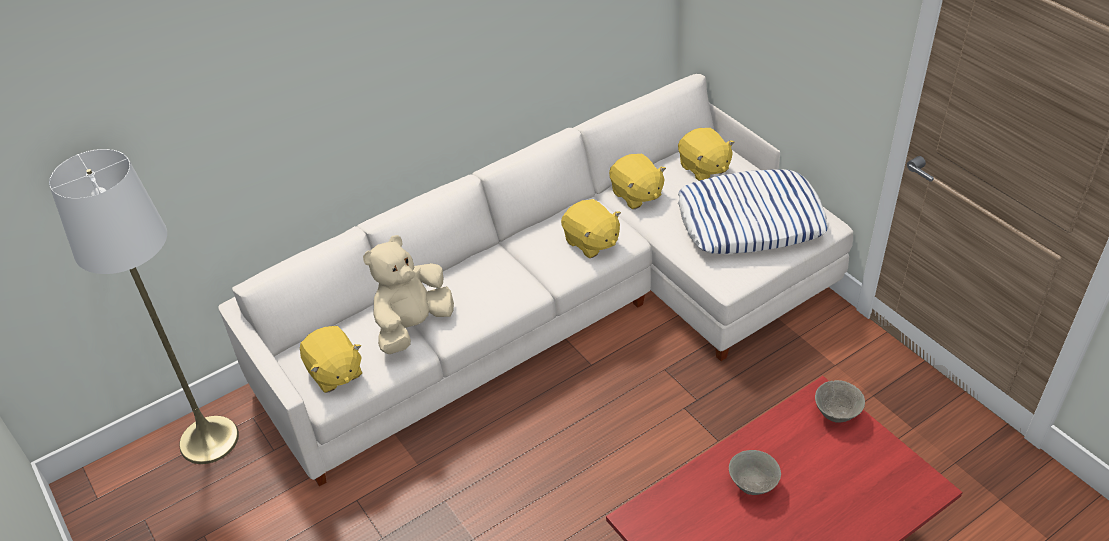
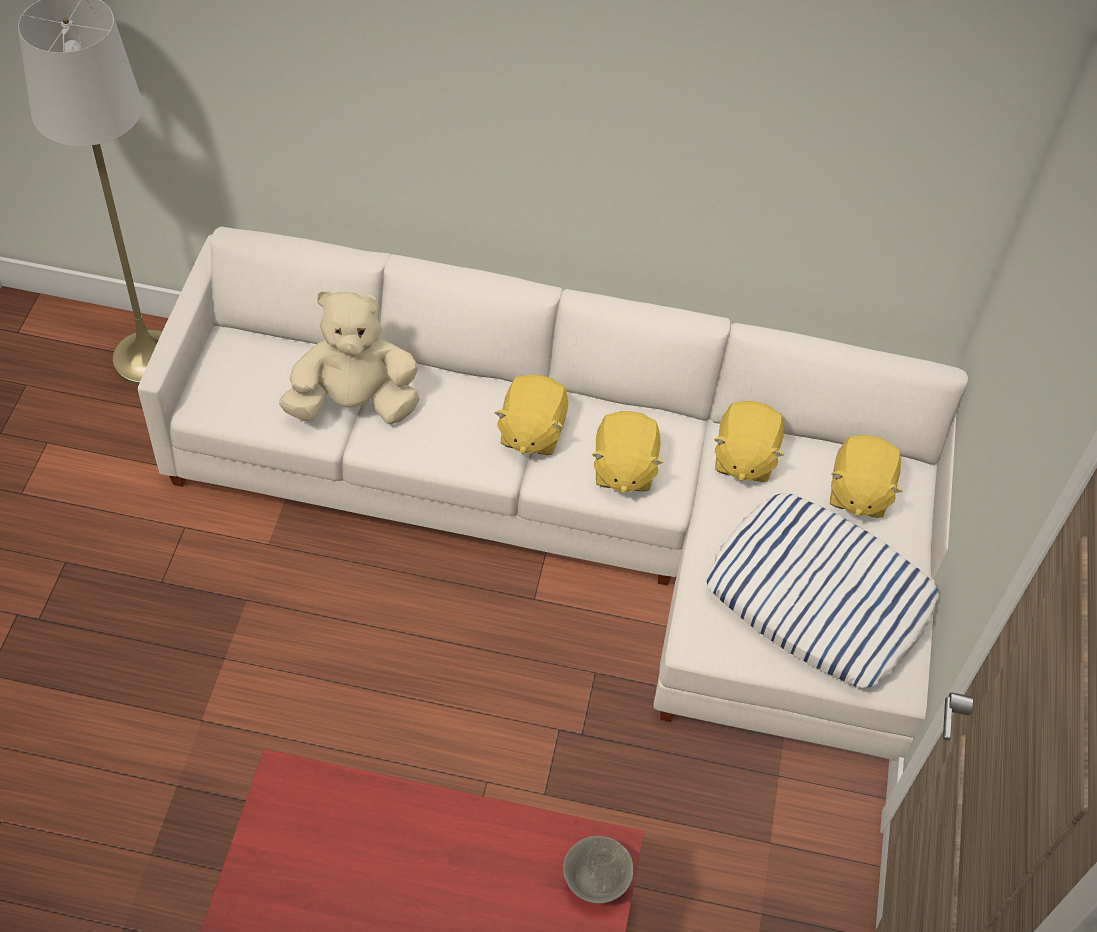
camera: 40 degrees right, 10 degrees up
yellow plush toy [300,326,362,393] -> yellow plush toy moved to [494,374,568,455]
grey bowl [729,450,781,495] -> none

